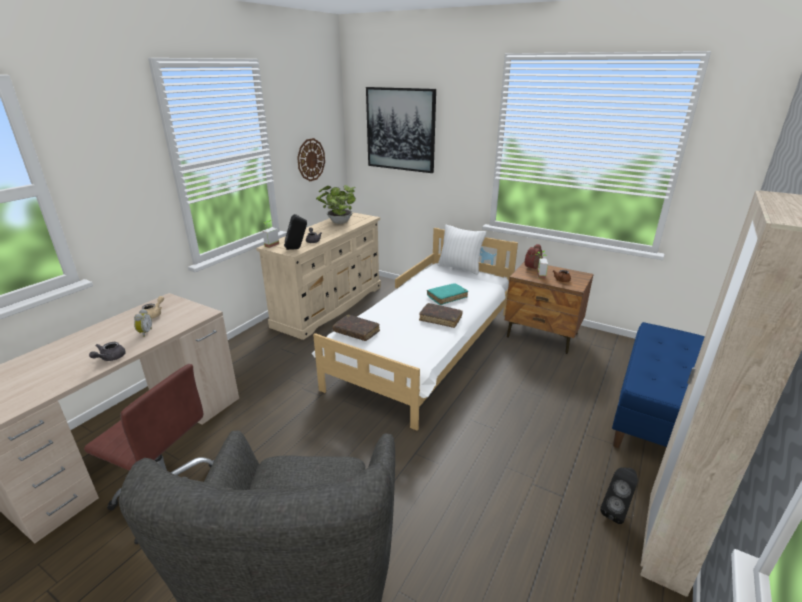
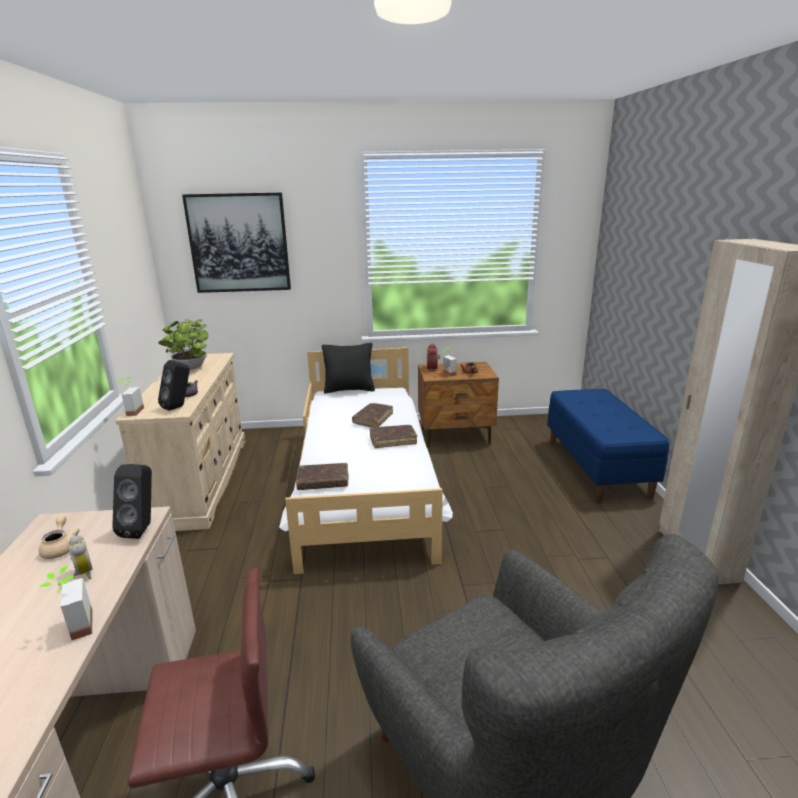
camera: 35 degrees left, 5 degrees down
grey teapot [89,342,126,361] -> potted plant [40,566,92,640]
wall clock [297,138,325,181] -> none
turquoise book [427,283,468,305] -> brown book [352,403,393,428]
white pillow [438,224,486,275] -> black pillow [322,343,375,394]
black speaker [600,467,638,524] -> black speaker moved to [112,464,152,539]

